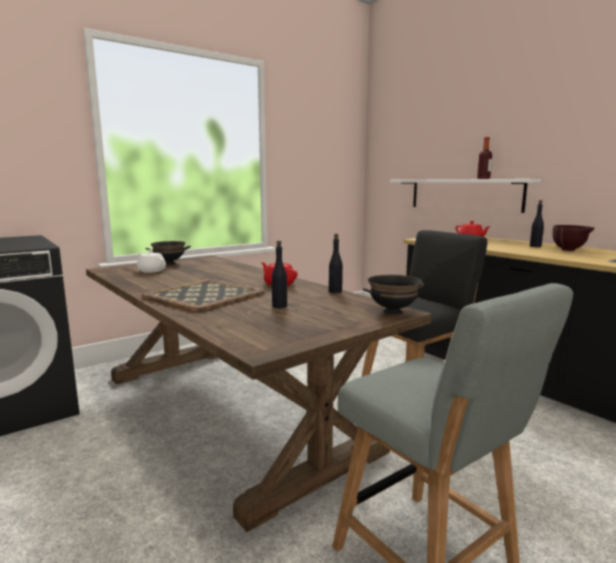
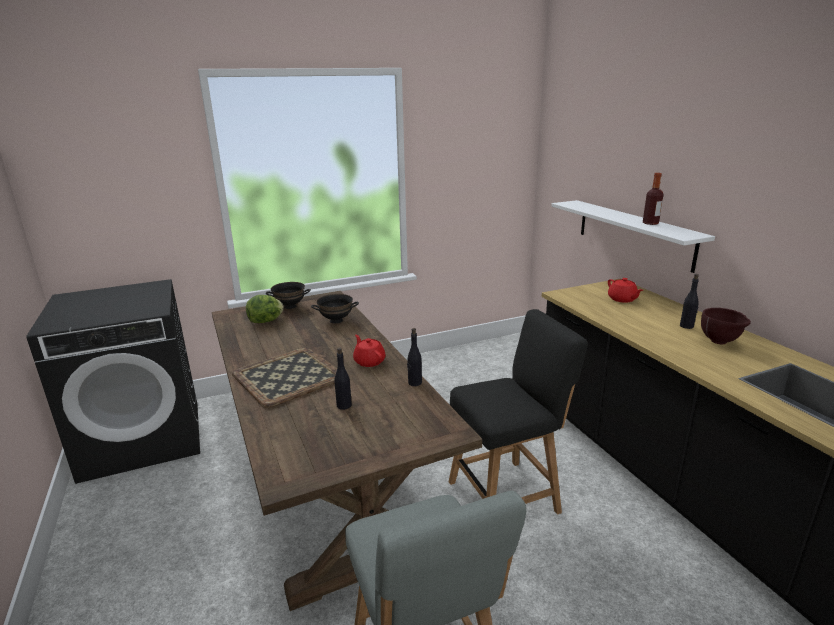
camera: 15 degrees right, 10 degrees up
white teapot [137,250,166,273] -> lettuce [246,295,284,323]
black bowl [363,275,424,315] -> black bowl moved to [311,294,359,323]

